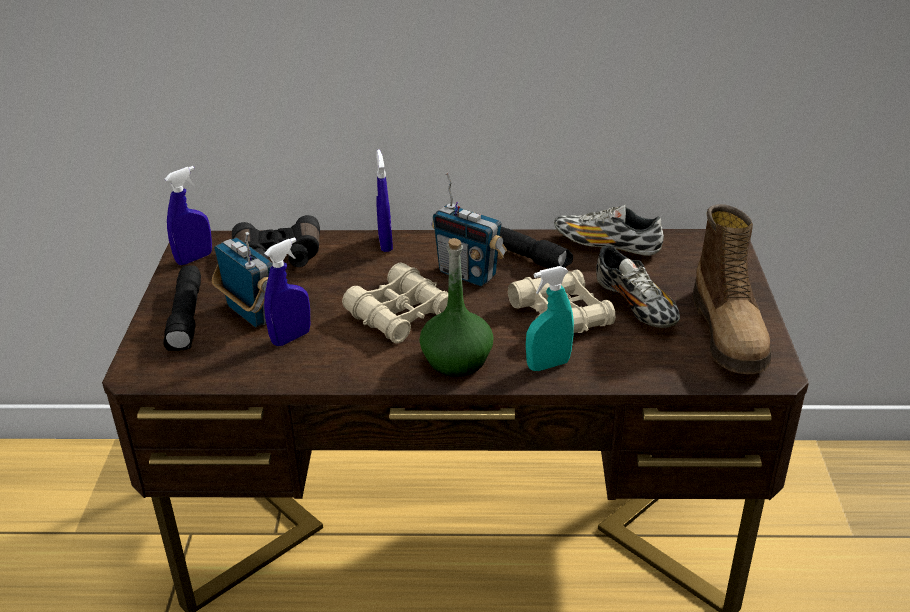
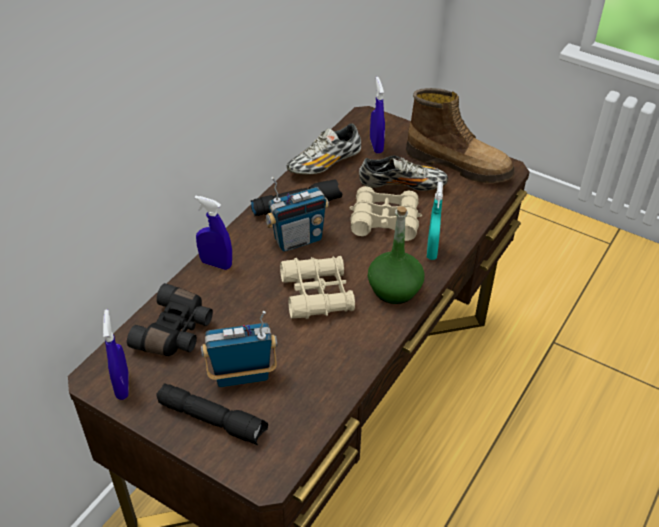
camera: 60 degrees left, 10 degrees up
blue spray bottle [264,237,310,346] -> blue spray bottle moved to [370,77,385,153]

